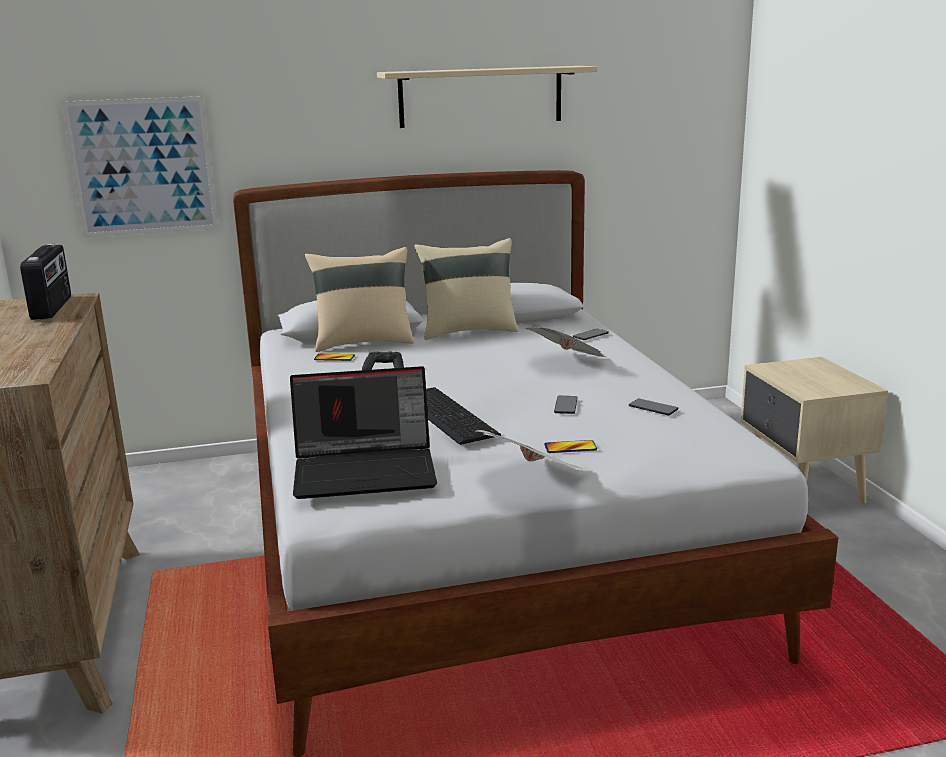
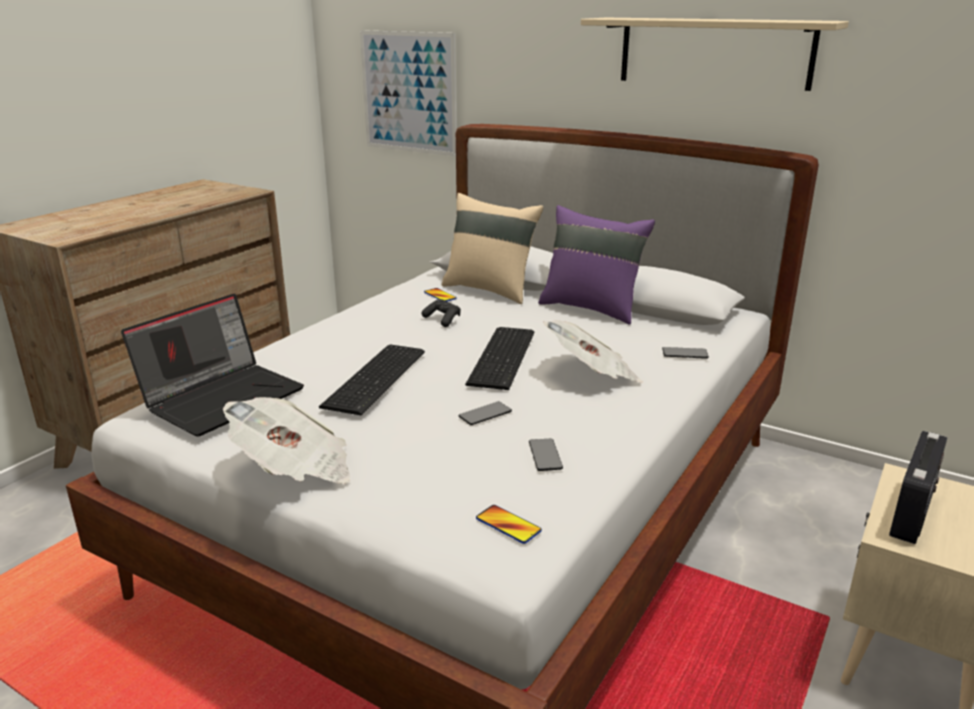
camera: 45 degrees right, 5 degrees up
radio [20,244,71,320] -> radio moved to [889,431,947,544]
laptop [290,366,437,499] -> laptop turned 90 degrees counterclockwise [121,294,304,437]
beige pillow [414,238,518,340] -> purple pillow [538,205,655,325]
phone [544,440,597,453] -> phone moved to [476,505,542,544]
none -> keyboard [465,327,534,390]

